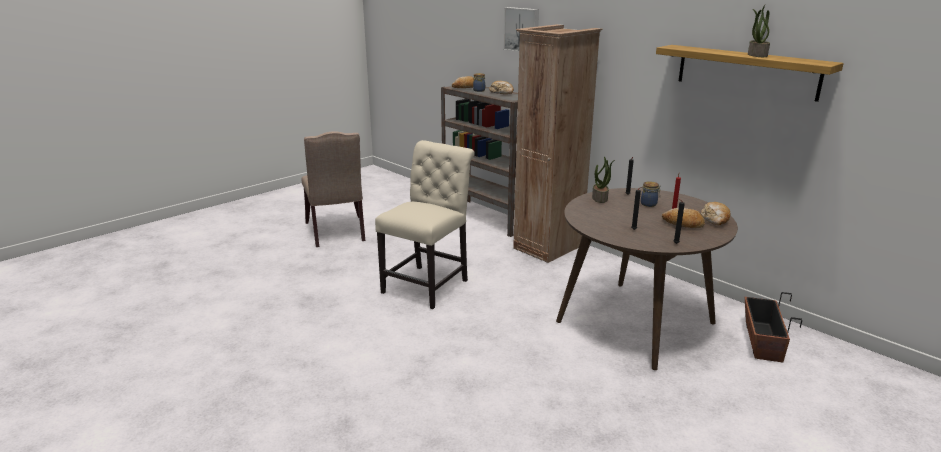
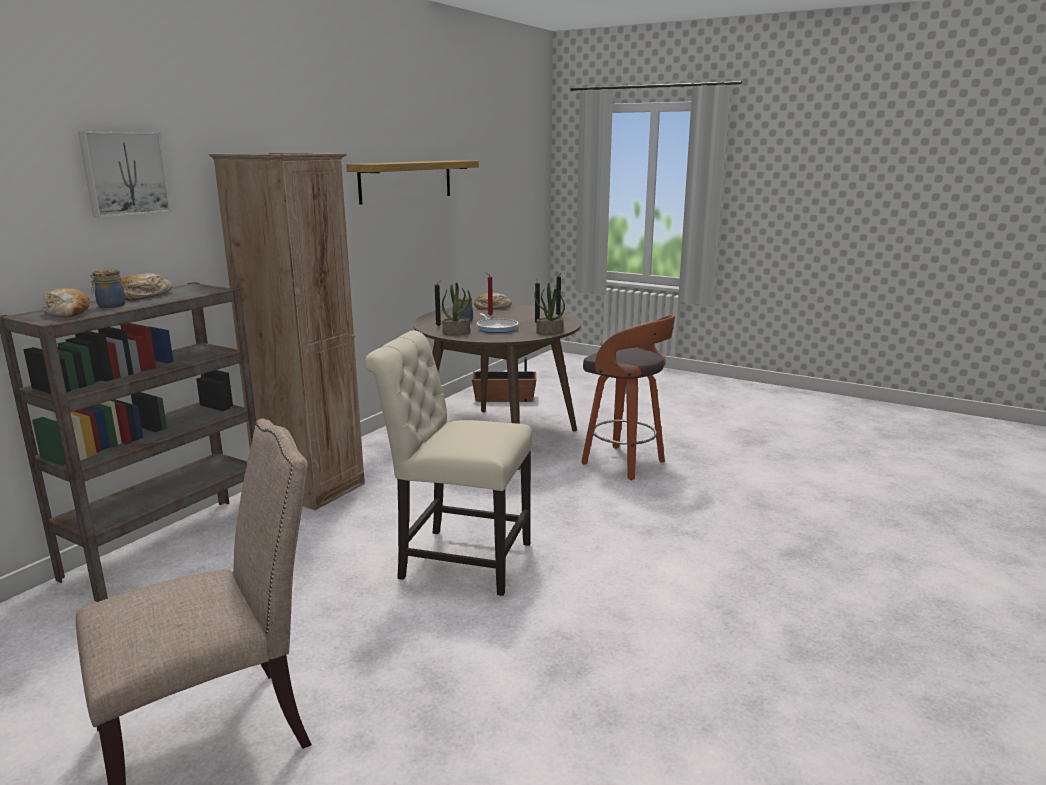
camera: 105 degrees left, 5 degrees down
bread [662,208,705,228] -> none
potted plant [748,5,770,57] -> potted plant moved to [534,282,565,335]
none -> frying pan [477,313,518,333]
none -> stool [581,315,675,480]

